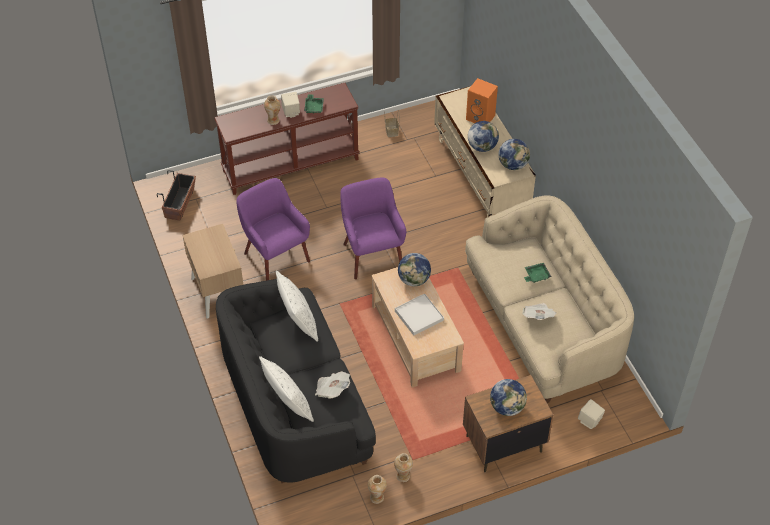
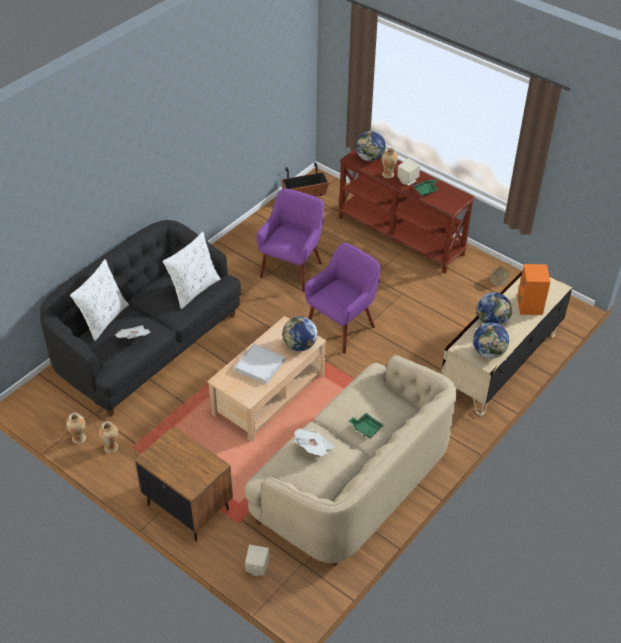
camera: 60 degrees right, 5 degrees down
beige nightstand [182,224,244,319] -> none
globe [490,379,527,416] -> globe moved to [356,131,386,161]

